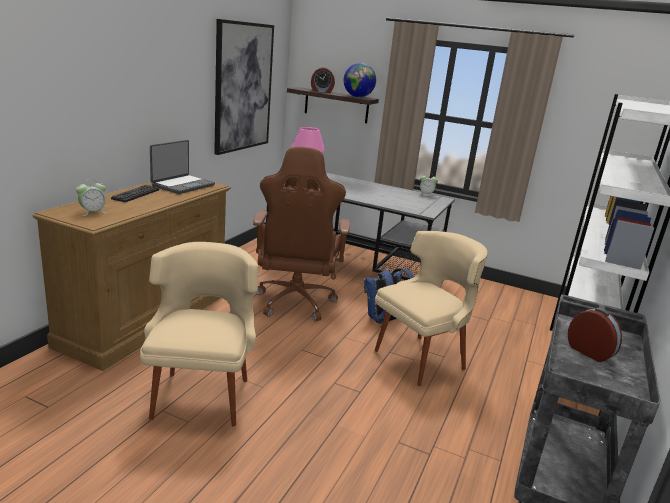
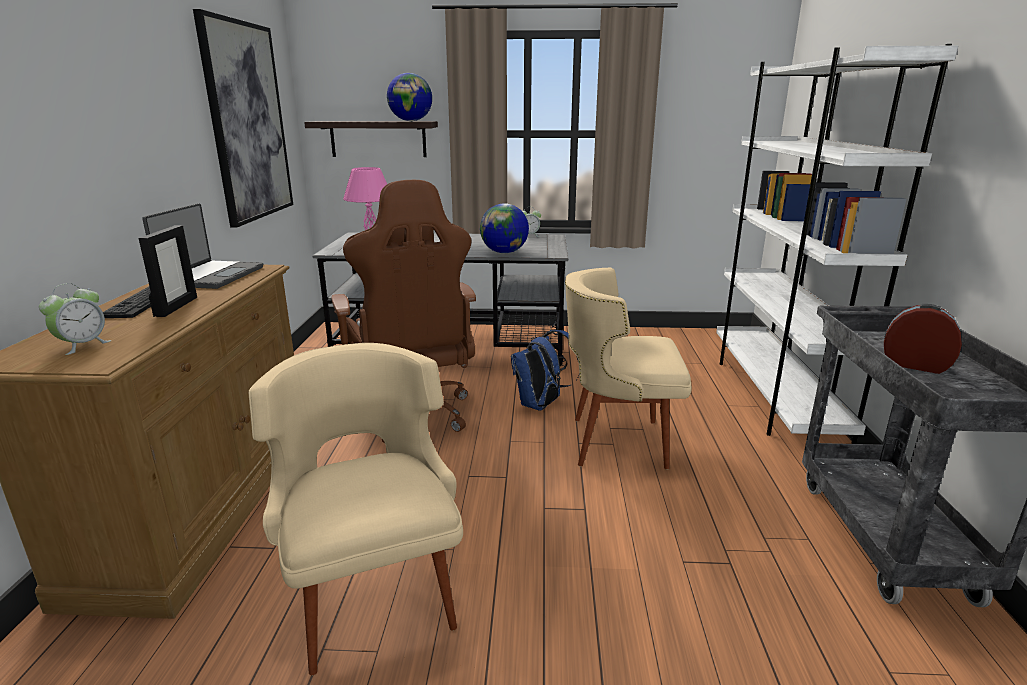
camera: 20 degrees left, 0 degrees up
alarm clock [311,67,335,93] -> none
beige chair [375,231,488,387] -> beige chair turned 120 degrees counterclockwise [565,268,692,470]
none -> picture frame [139,225,197,317]
none -> globe [480,203,529,253]

